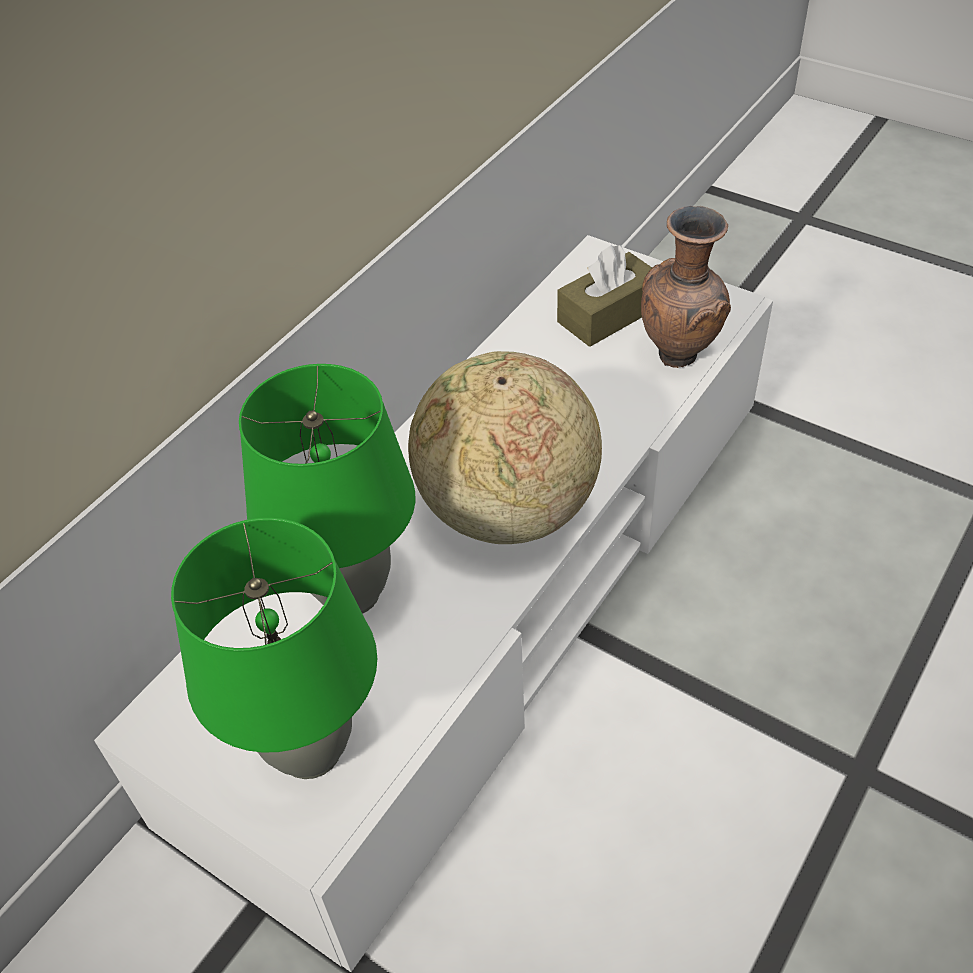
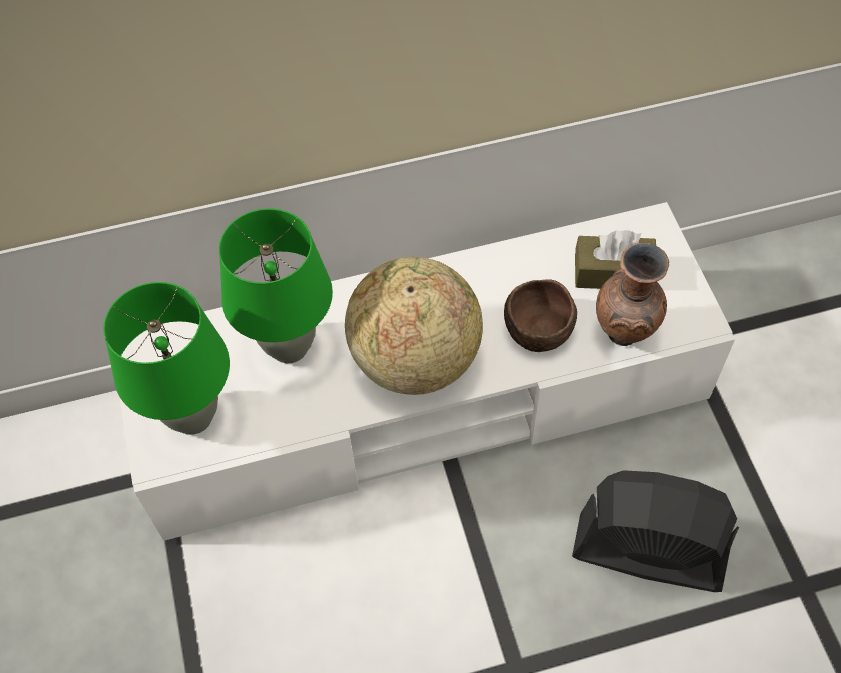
camera: 40 degrees right, 10 degrees up
none -> brown bowl [504,279,577,352]
none -> black fan [572,470,739,592]

